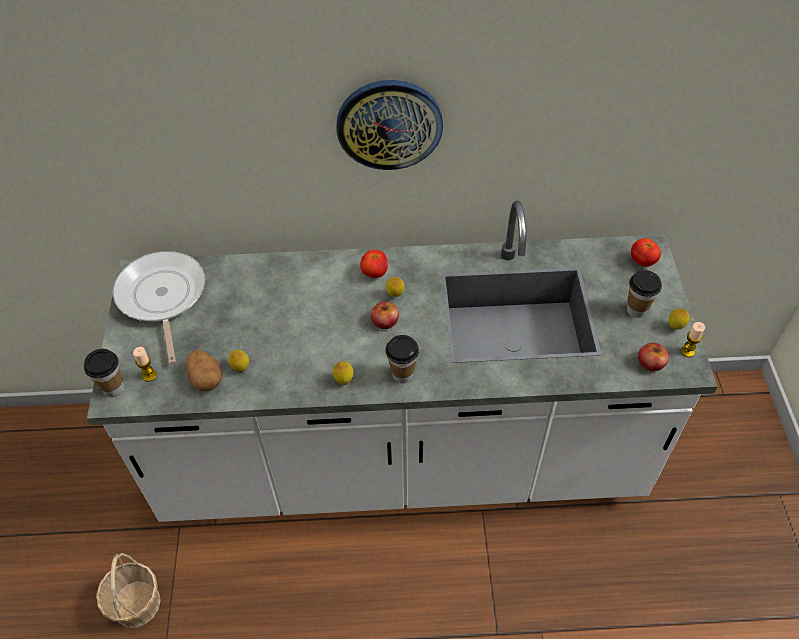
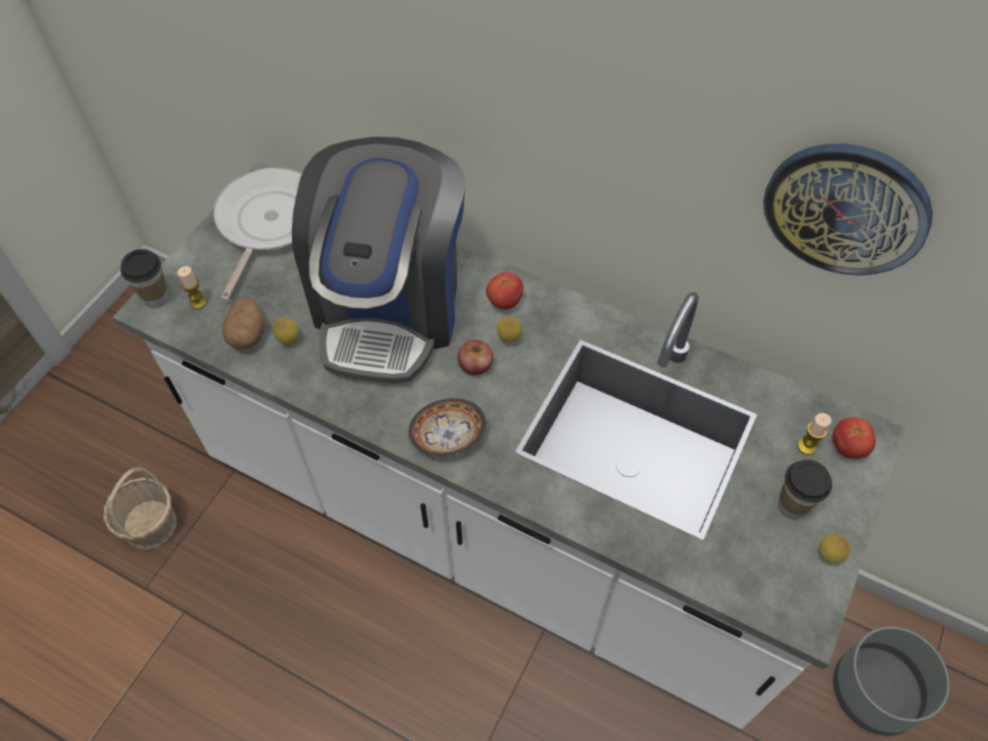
camera: 30 degrees right, 5 degrees up
lemon [333,361,354,385] -> none
wall clock [337,80,443,170] -> wall clock moved to [763,144,933,275]
cup [385,335,419,383] -> bowl [409,398,486,456]
apple [638,343,669,371] -> none
candle [681,322,705,357] -> candle moved to [798,413,832,455]
none -> coffee machine [292,137,465,383]
none -> grey planter [833,627,950,736]

